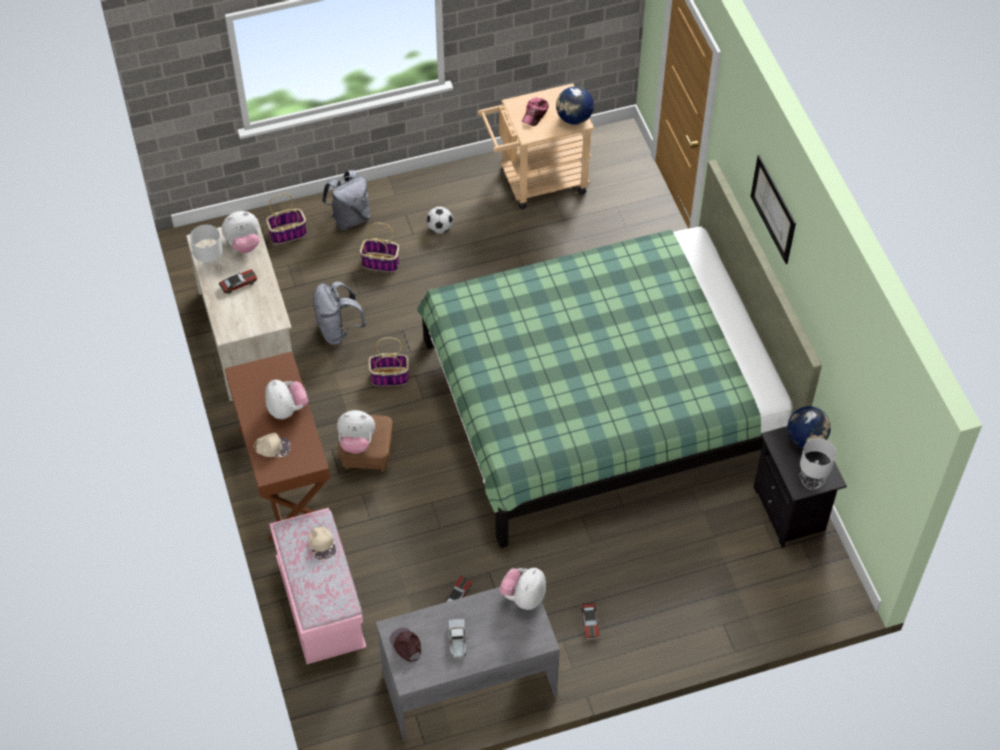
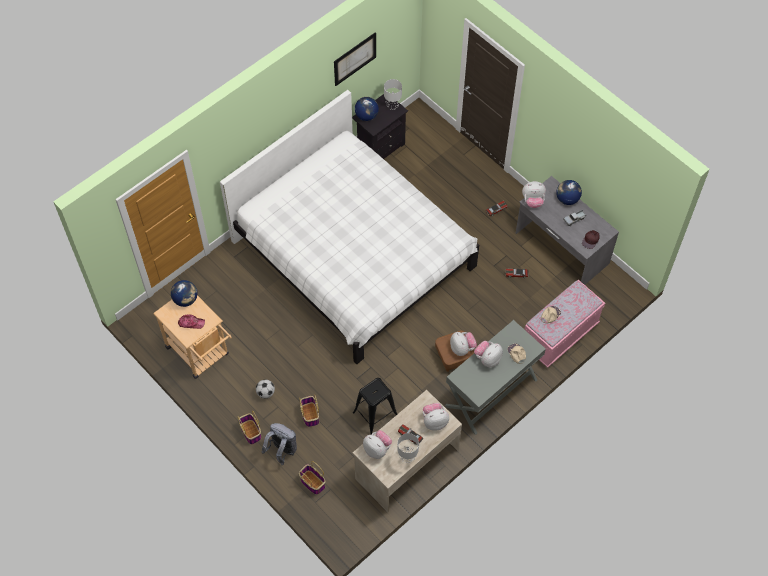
camera: 115 degrees left, 5 degrees up
brown console table [225,351,336,541] -> grey console table [445,320,546,435]
grey backpack [313,281,366,345] -> black stool [353,378,397,434]
basket [368,337,409,386] -> basket moved to [238,410,262,445]
green bed [417,160,822,548] -> white bed [220,90,479,364]
picture [751,155,796,264] -> picture moved to [334,32,376,86]
none -> plush toy [423,403,449,431]
none -> globe [556,180,582,205]

